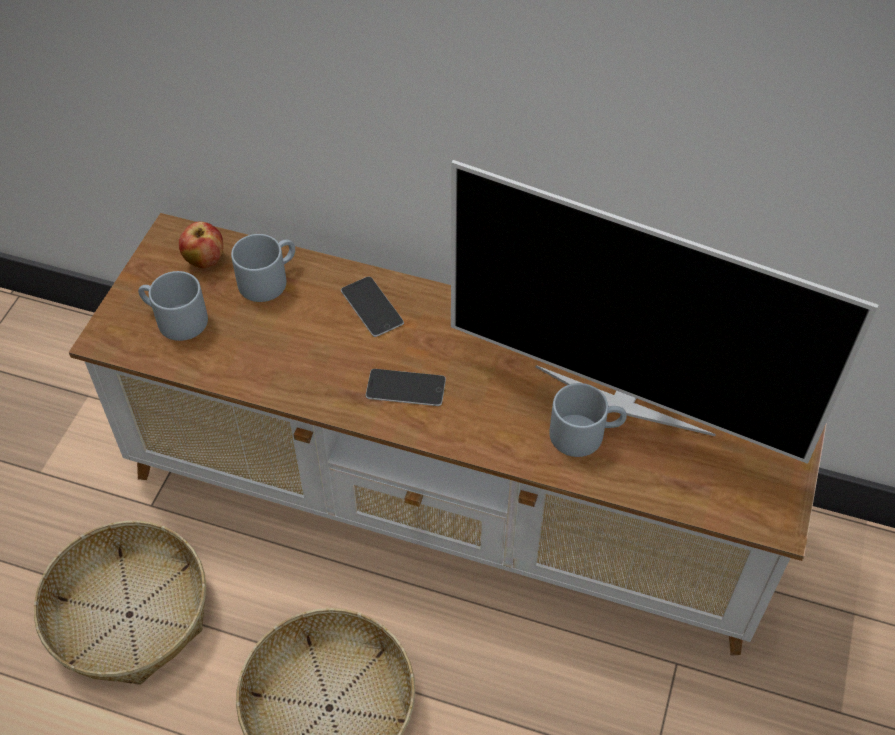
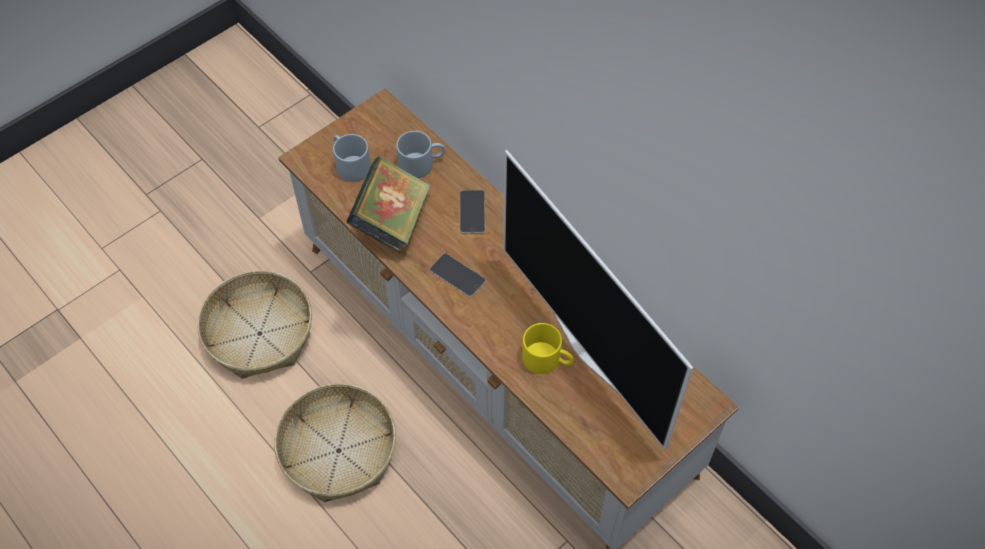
camera: 30 degrees right, 5 degrees up
apple [179,222,223,268] -> none
grey mug [549,383,627,457] -> yellow mug [522,323,574,374]
none -> book [346,156,430,253]

